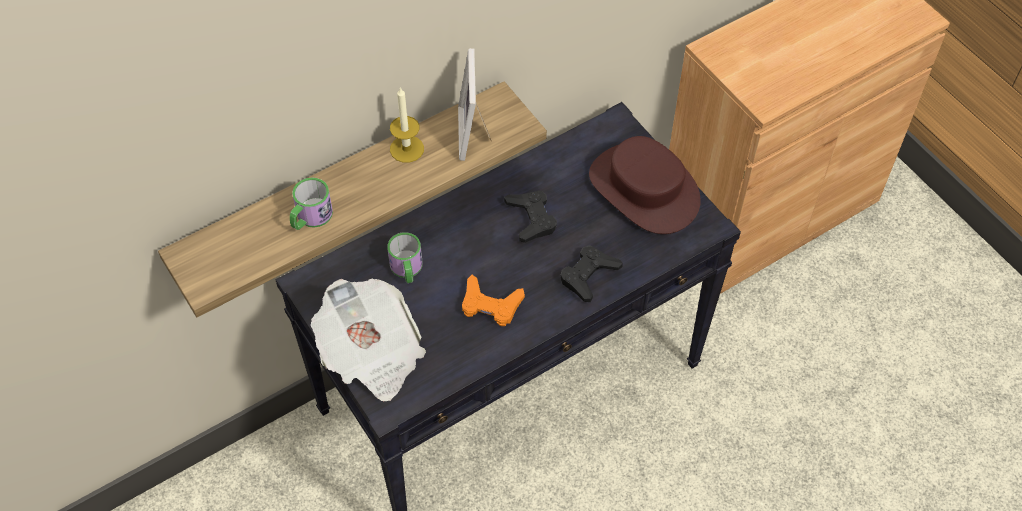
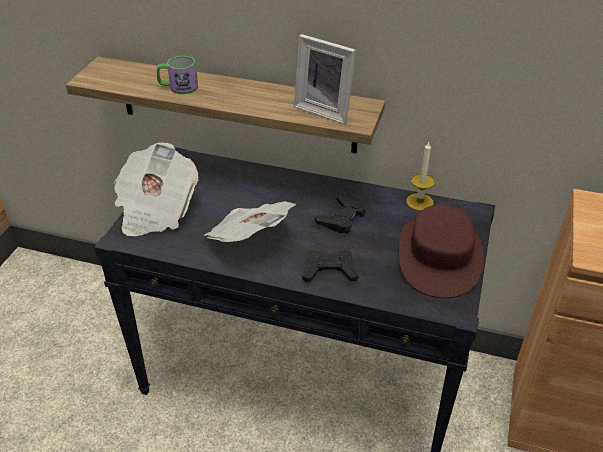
camera: 50 degrees right, 15 degrees down
mug [387,232,422,283] -> none
candle [390,87,424,163] -> candle moved to [406,142,435,211]
picture frame [458,48,492,161] -> picture frame turned 105 degrees counterclockwise [294,34,356,124]
orange game controller [462,275,525,326] -> newspaper [203,201,296,242]

